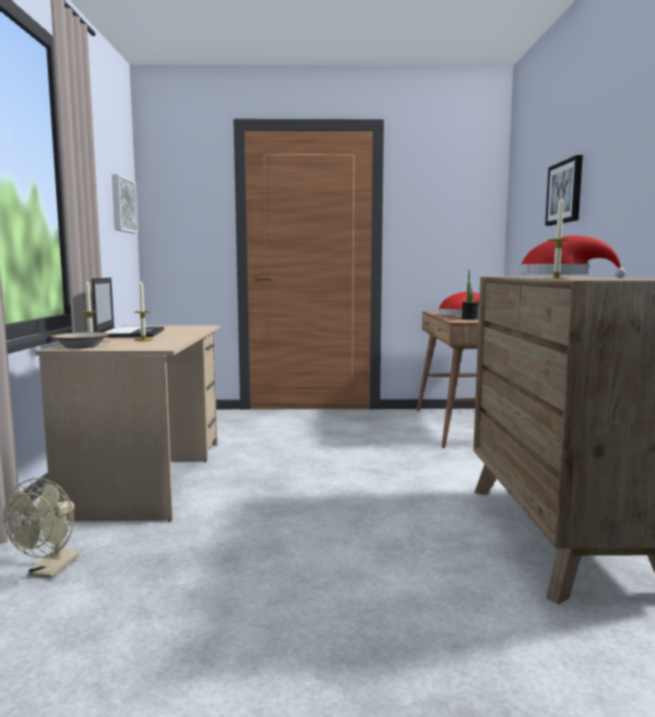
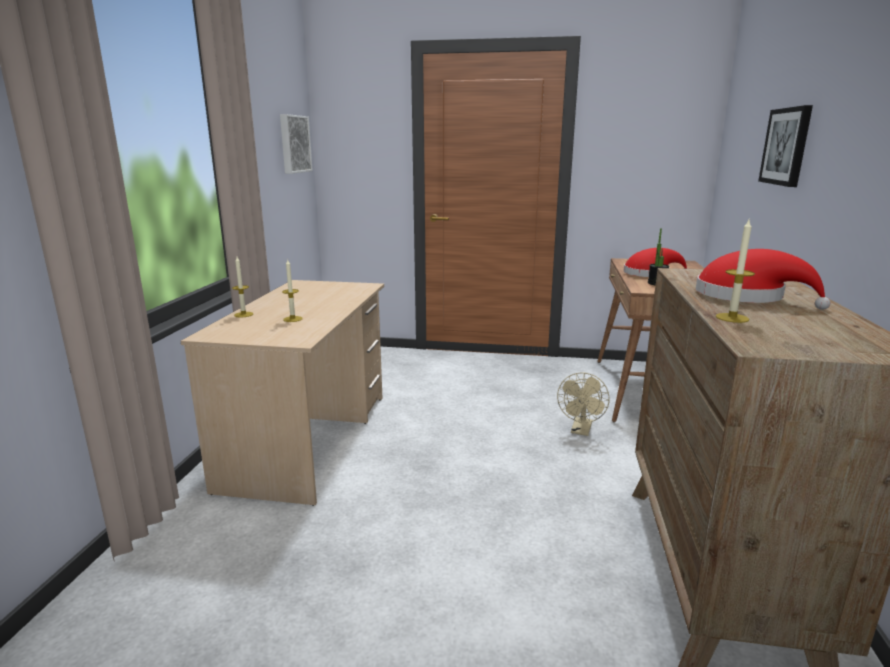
camera: 10 degrees right, 10 degrees up
beige fan [4,478,79,579] -> beige fan moved to [557,373,609,436]
bowl [51,332,109,348] -> none
laptop [92,278,164,338] -> none

